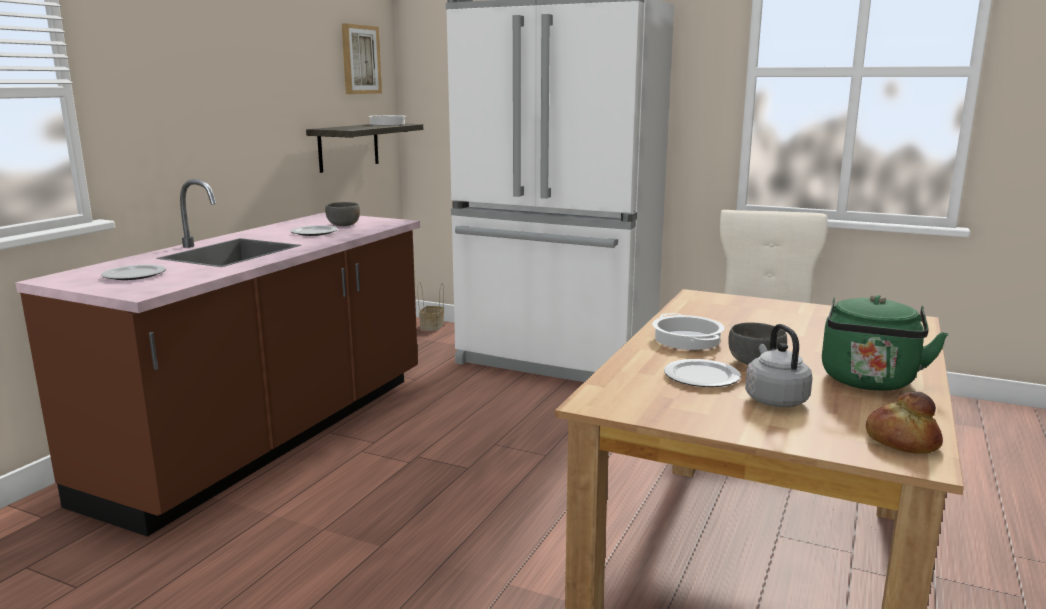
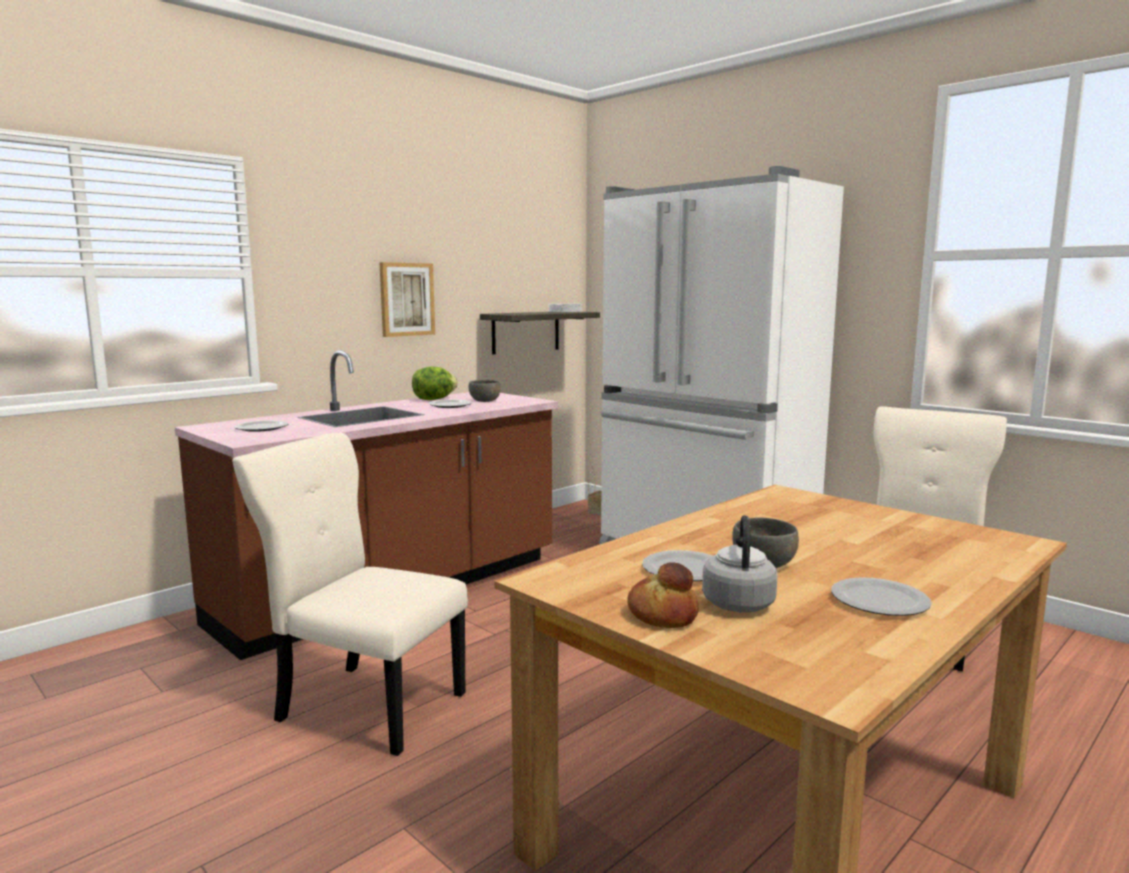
camera: 20 degrees right, 5 degrees down
picture [342,23,382,94] -> picture moved to [379,262,435,337]
cooking pot [652,313,724,350] -> none
green kettle [822,295,948,391] -> plate [831,577,932,616]
bread [866,392,943,454] -> bread moved to [627,562,699,628]
none -> beige chair [232,433,468,756]
none -> lettuce [412,367,458,400]

